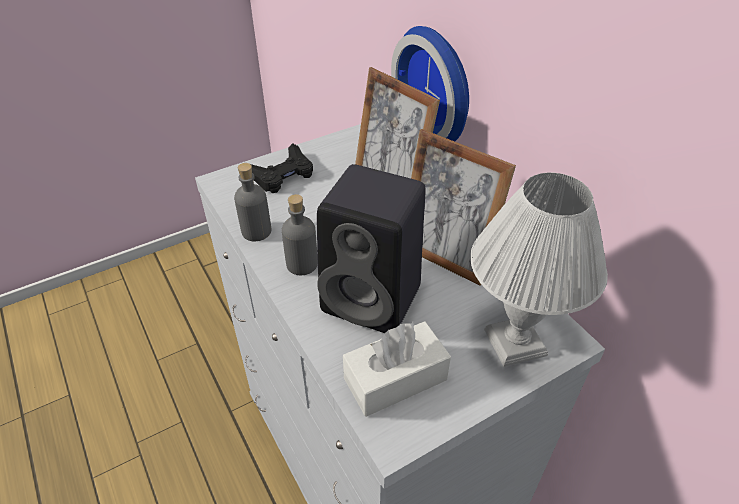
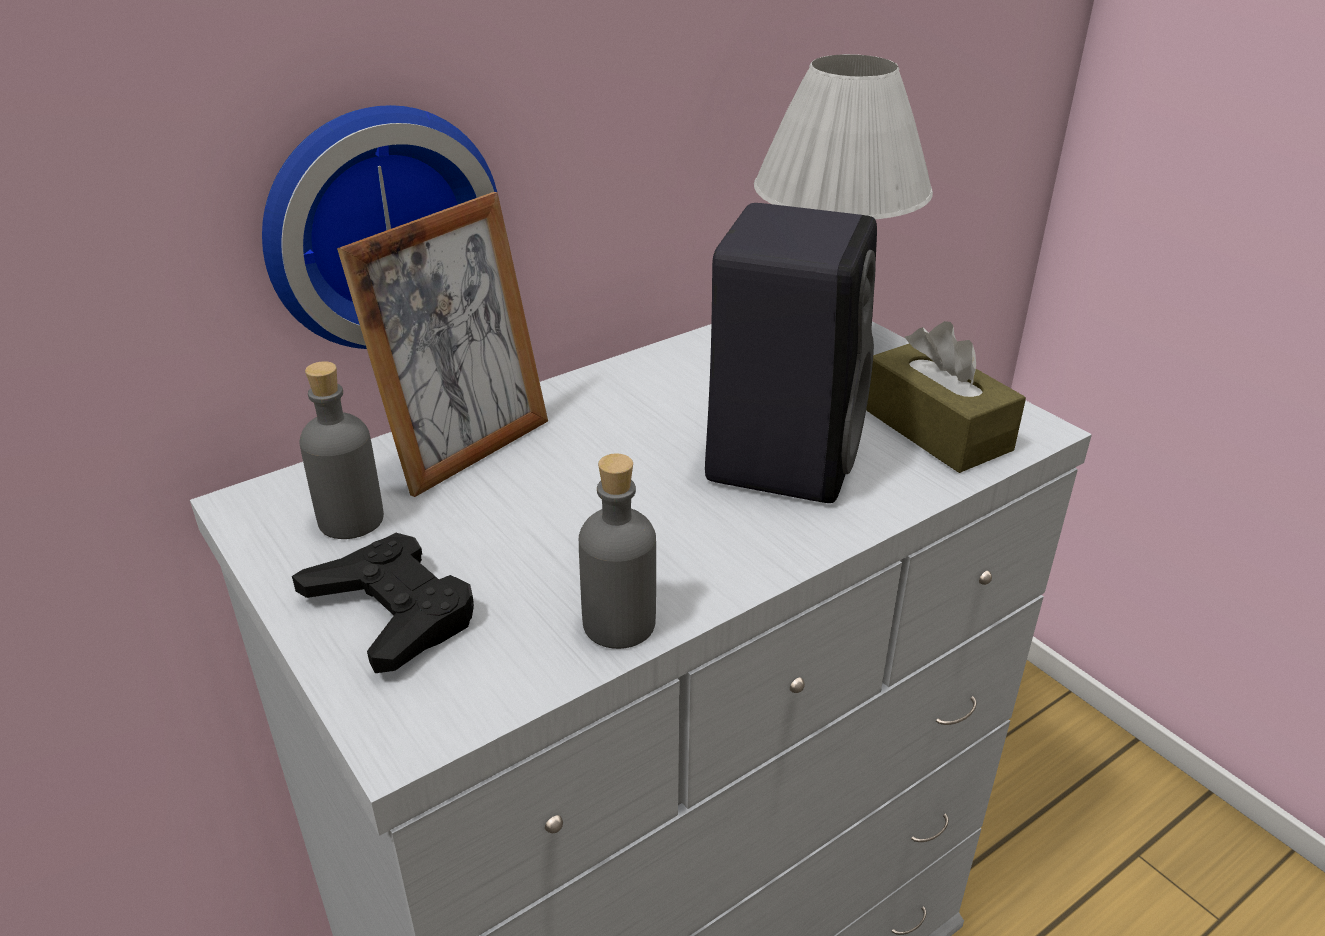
camera: 95 degrees left, 10 degrees down
grey bottle [282,194,318,275] -> grey bottle moved to [299,361,384,539]
white tissue box [343,321,451,417] -> brown tissue box [866,321,1026,473]
picture frame [411,129,516,286] -> none

